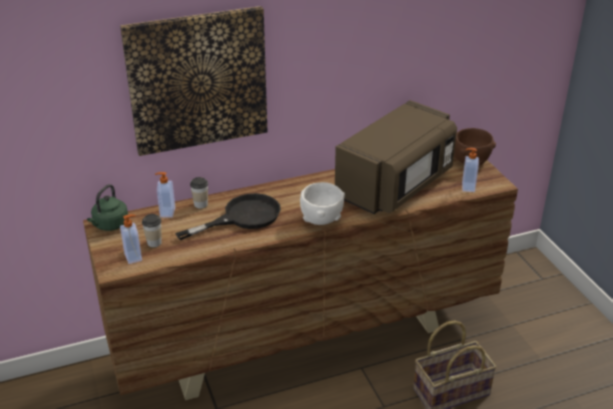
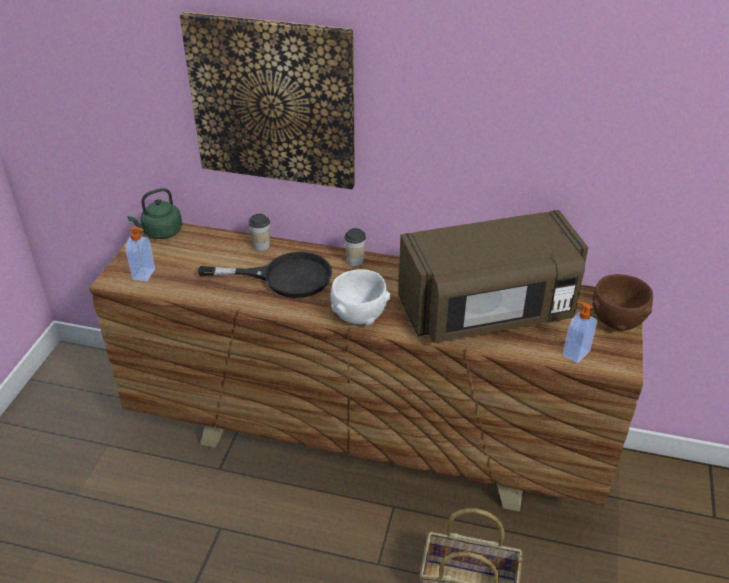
camera: 35 degrees right, 5 degrees up
cup [142,214,162,247] -> cup moved to [344,228,366,266]
soap dispenser [155,172,175,218] -> none

